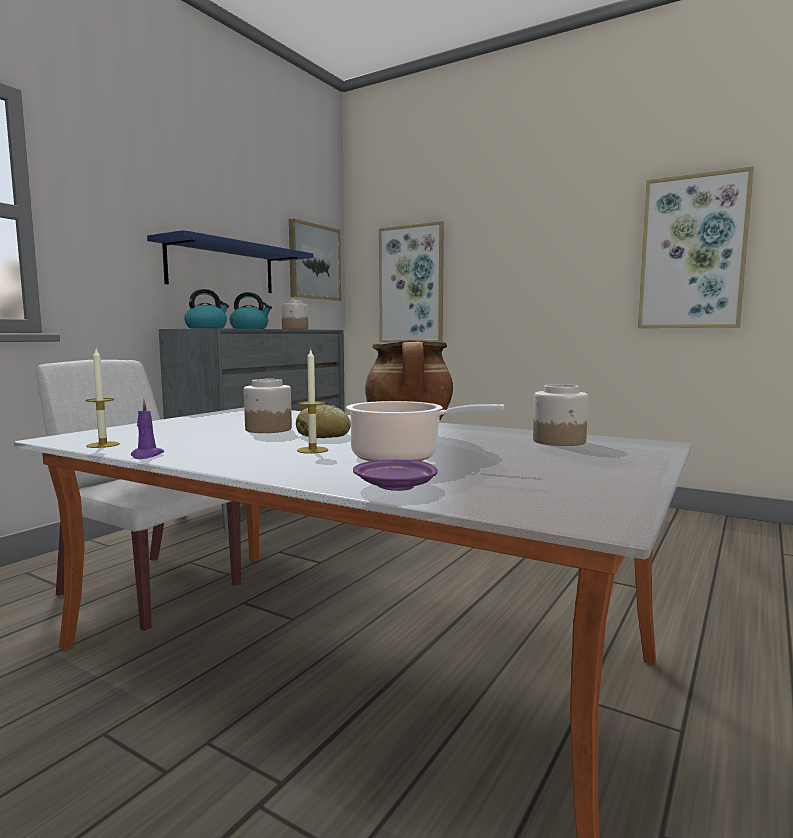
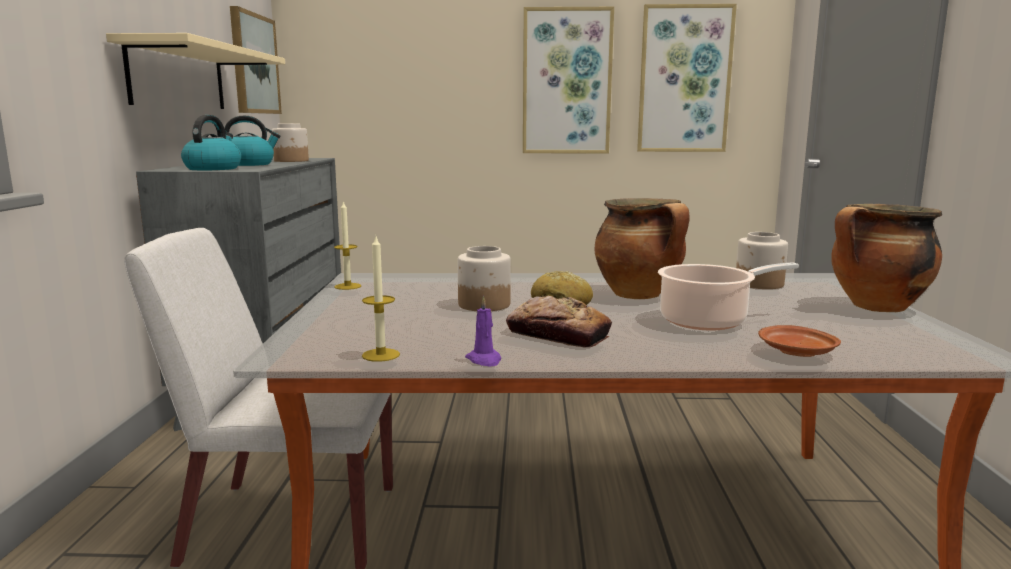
camera: 30 degrees left, 5 degrees up
blue shelf [147,230,314,293] -> beige shelf [106,33,285,109]
candle [297,348,328,454] -> candle moved to [334,200,361,290]
purple plate [353,460,438,491] -> brown plate [758,325,841,357]
picture [379,221,444,342] -> picture moved to [523,7,614,153]
none -> bread [506,296,612,347]
none -> cooking pot [831,204,942,312]

